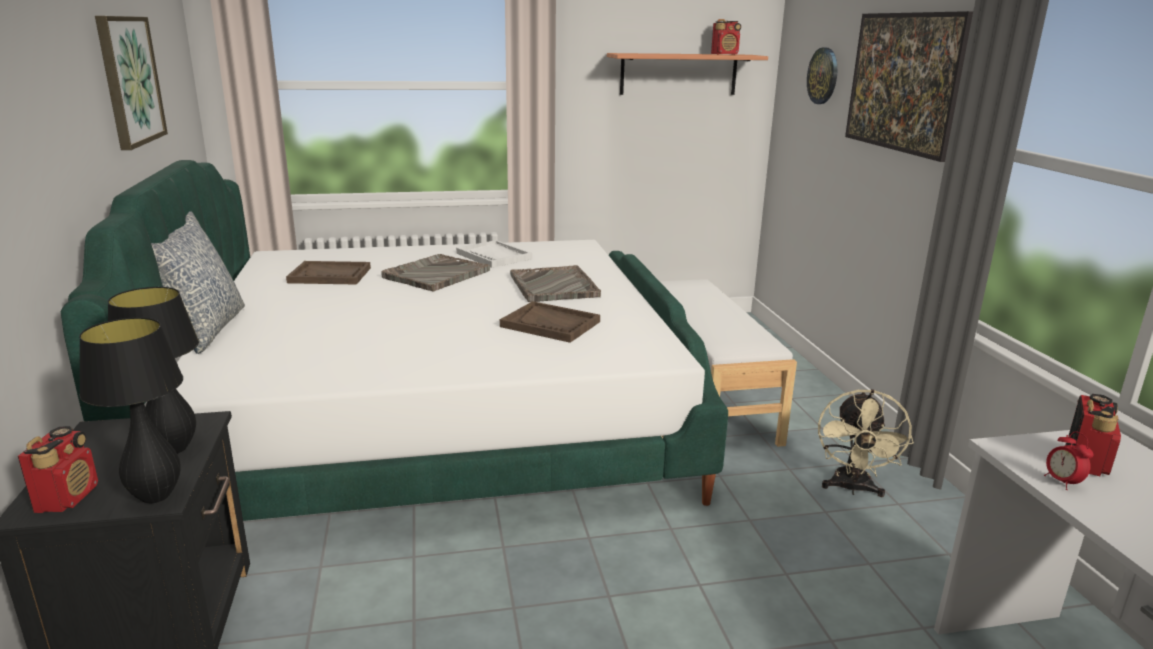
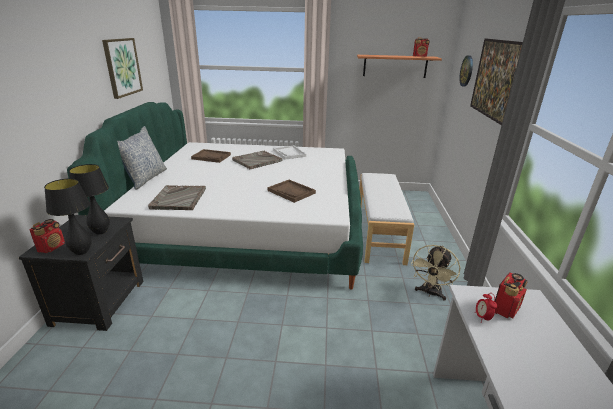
camera: 15 degrees right, 5 degrees up
grey tray [510,265,601,302] -> grey tray moved to [148,185,206,210]

